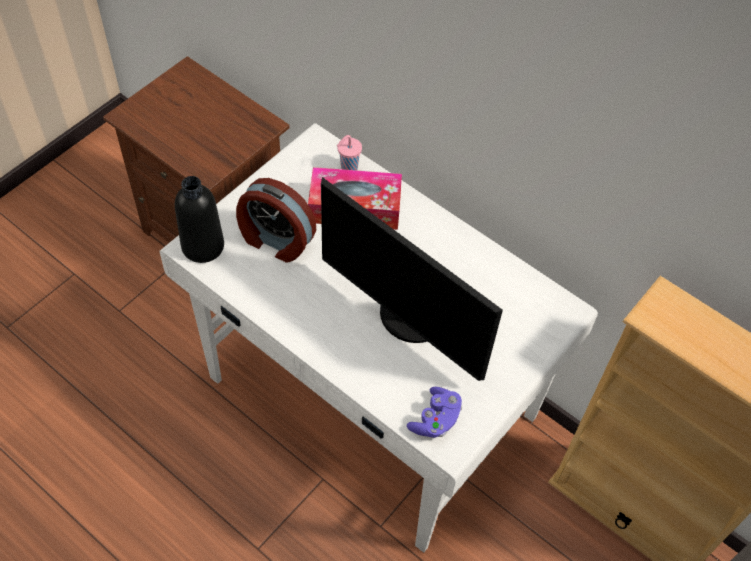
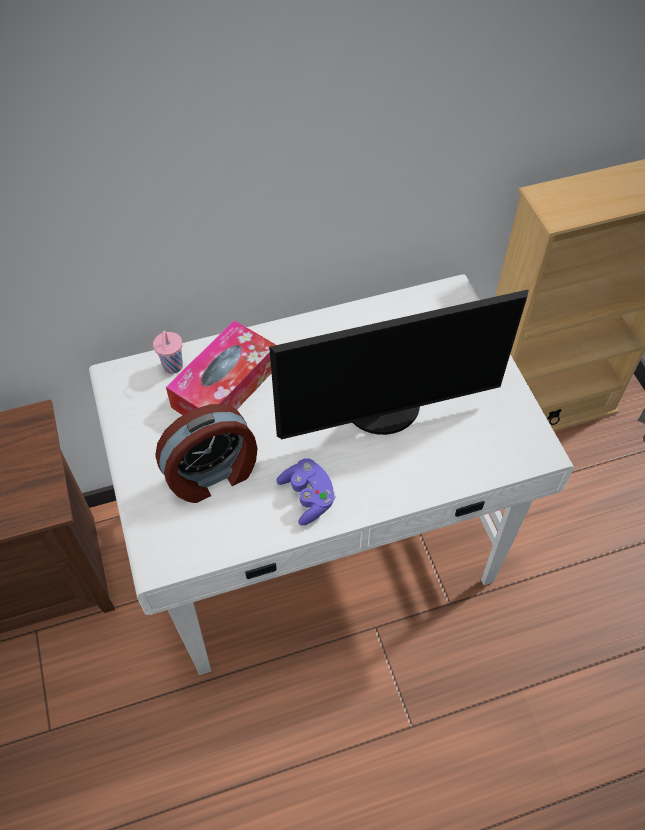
camera: 55 degrees left, 0 degrees up
black bottle [175,176,224,263] -> none
purple game controller [407,387,462,438] -> purple game controller moved to [276,458,336,526]

